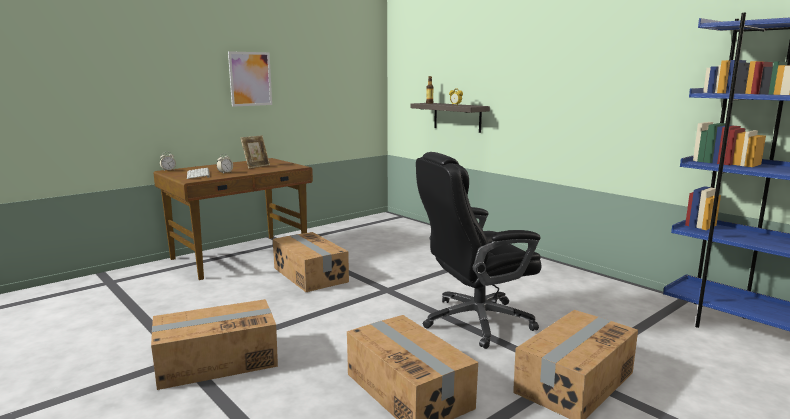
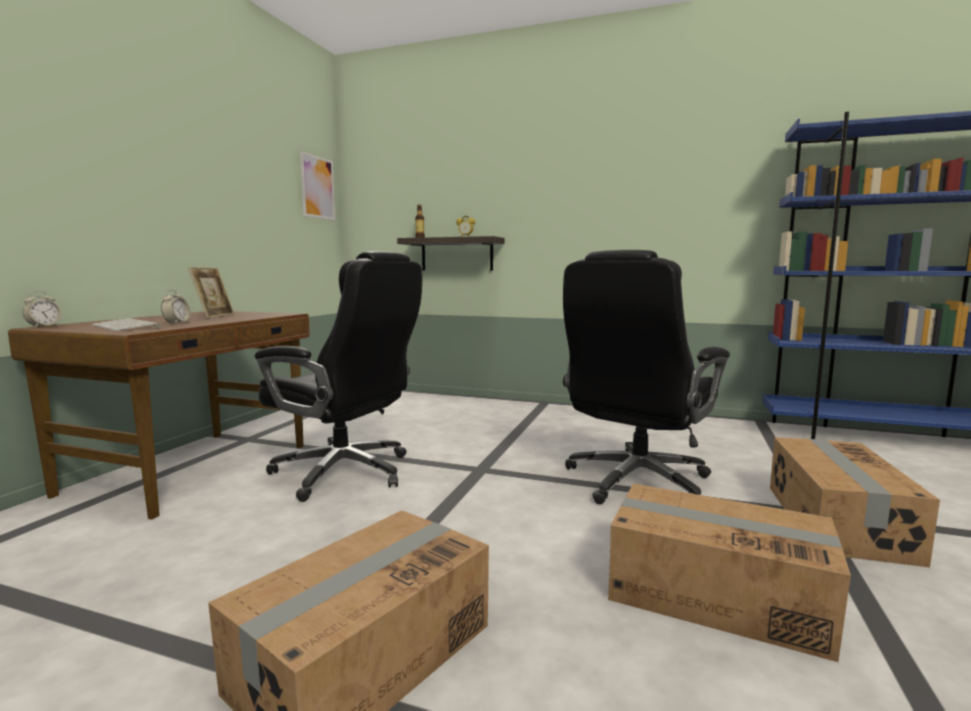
camera: 30 degrees left, 5 degrees down
picture [228,51,272,107] -> picture moved to [300,151,335,221]
cardboard box [273,232,349,292] -> black office chair [255,251,422,502]

